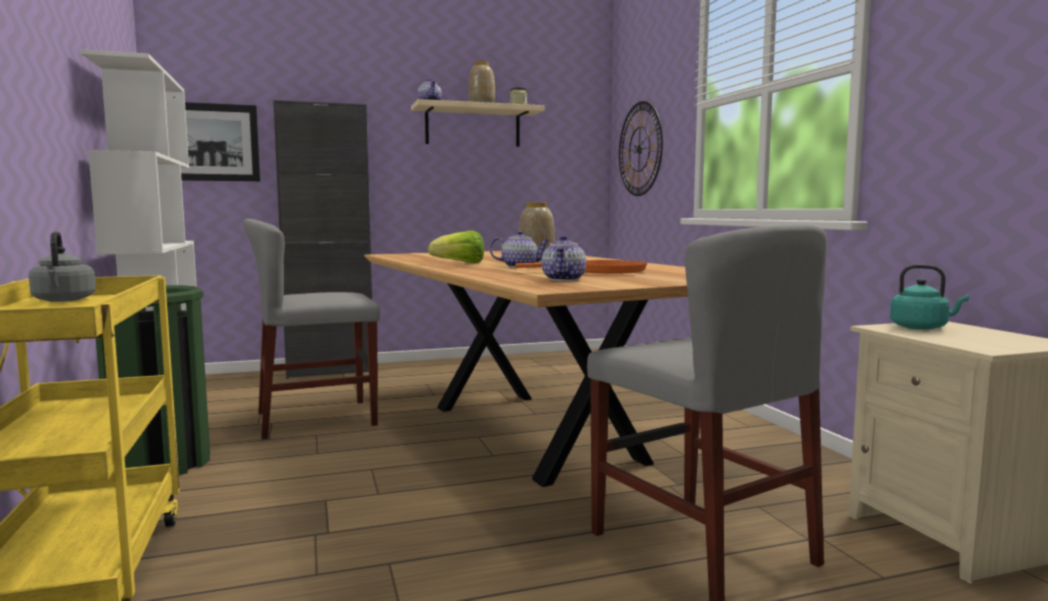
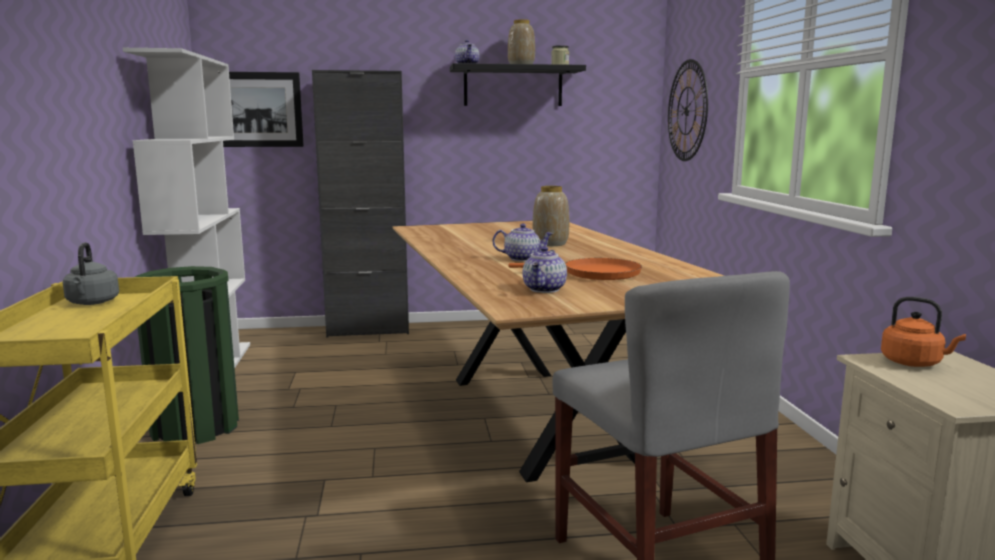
camera: 10 degrees right, 5 degrees up
grey chair [243,219,380,439] -> none
beige shelf [411,99,545,147] -> black shelf [450,63,586,106]
lettuce [428,231,484,263] -> none
turquoise kettle [890,264,969,330] -> orange kettle [881,297,966,367]

